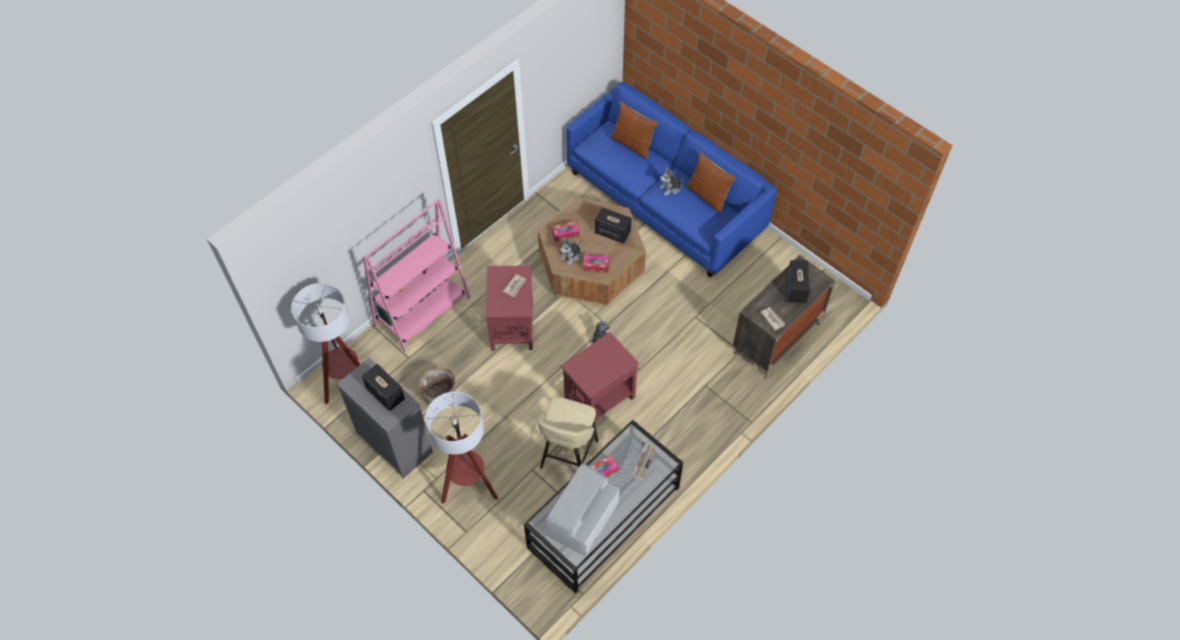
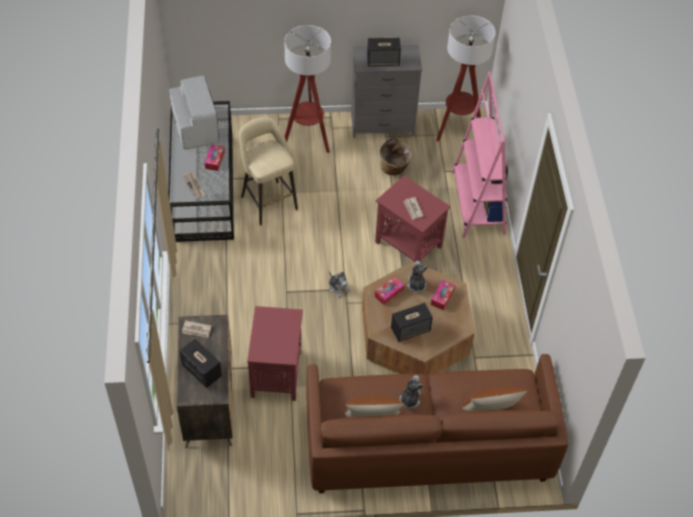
camera: 130 degrees right, 5 degrees down
red side table [561,332,639,420] -> red side table moved to [247,306,303,401]
blue sofa [566,82,777,278] -> brown sofa [307,354,568,493]

